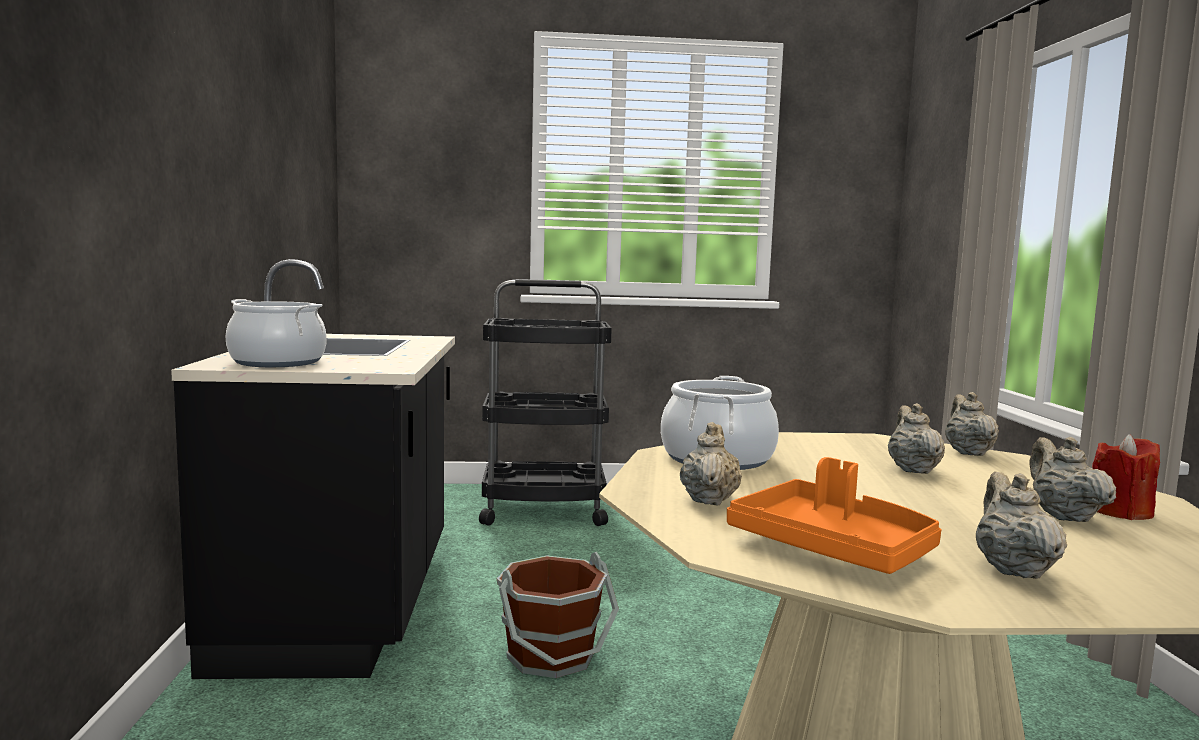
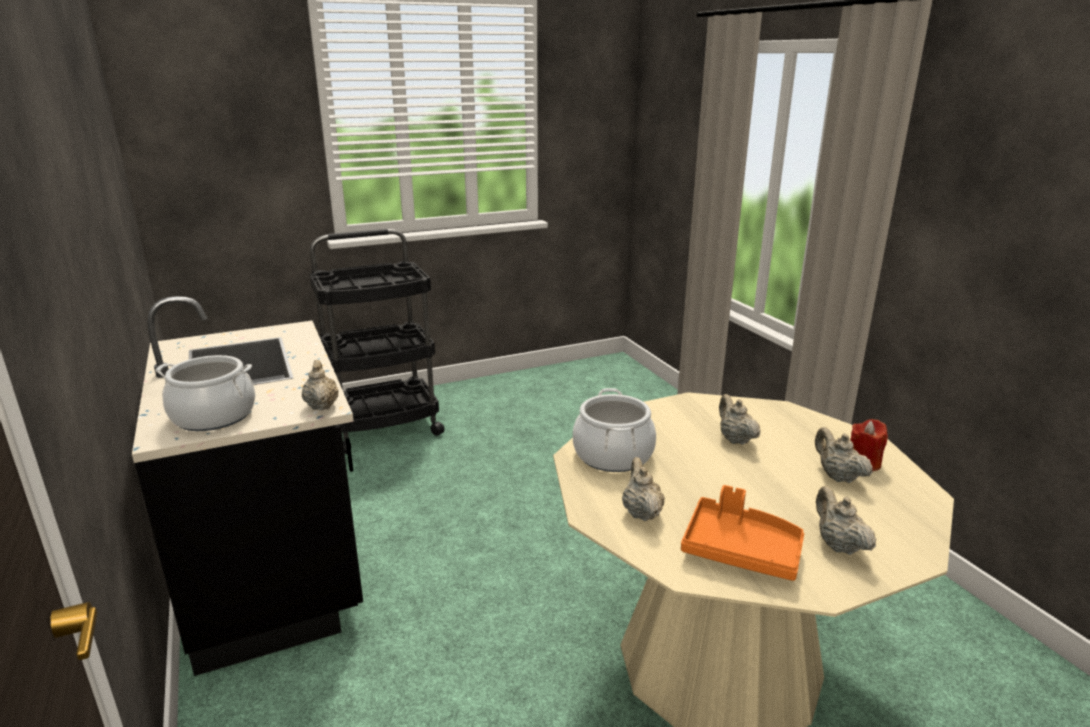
camera: 20 degrees left, 15 degrees up
brown bucket [497,552,619,678] -> none
beige teapot [945,392,999,456] -> beige teapot moved to [302,360,339,411]

